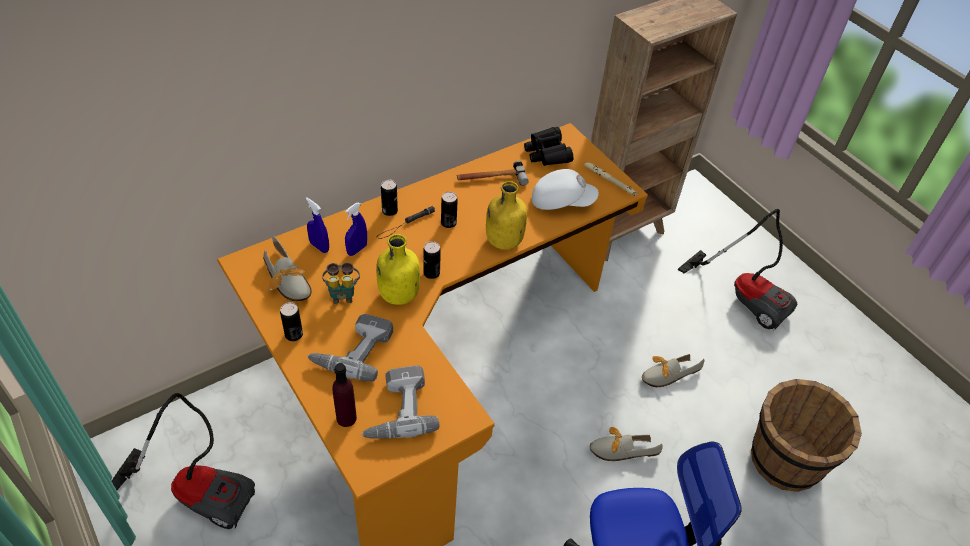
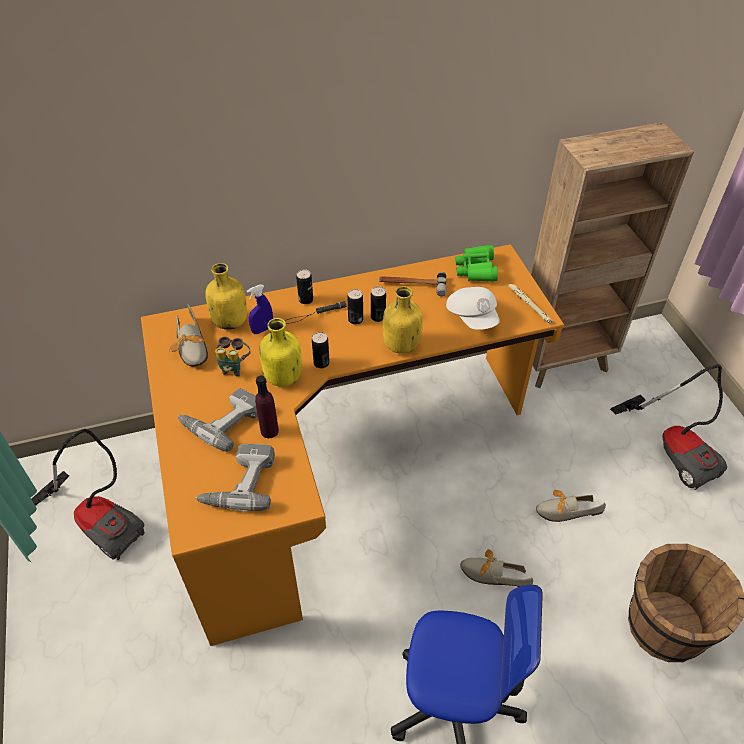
camera: 20 degrees right, 0 degrees up
can [280,302,303,341] -> can moved to [371,286,386,322]
blue spray bottle [306,198,329,253] -> yellow bottle [205,263,247,330]
purple bottle [332,363,357,427] -> purple bottle moved to [255,375,279,438]
black binoculars [524,127,573,166] -> green binoculars [455,245,498,282]
white cap [532,169,599,210] -> white cap turned 45 degrees clockwise [446,287,500,330]

